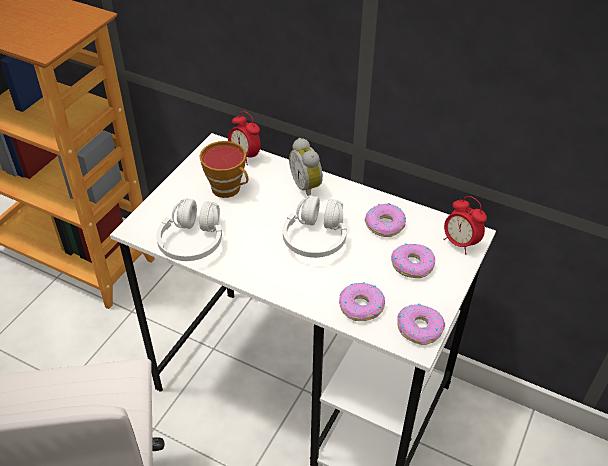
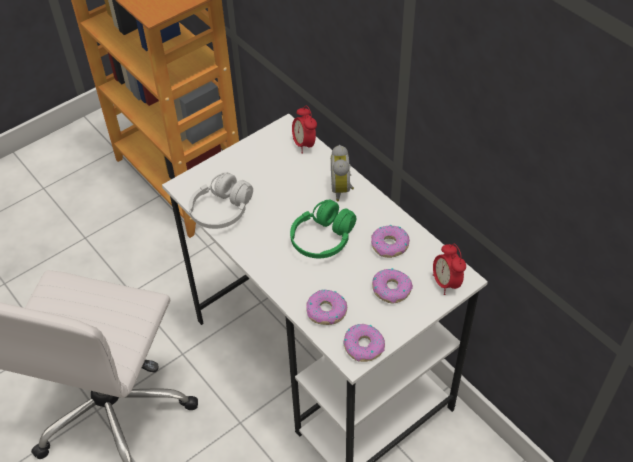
camera: 25 degrees right, 5 degrees up
cup [199,141,248,198] -> none
white headphones [283,195,347,258] -> green headphones [290,199,356,258]

